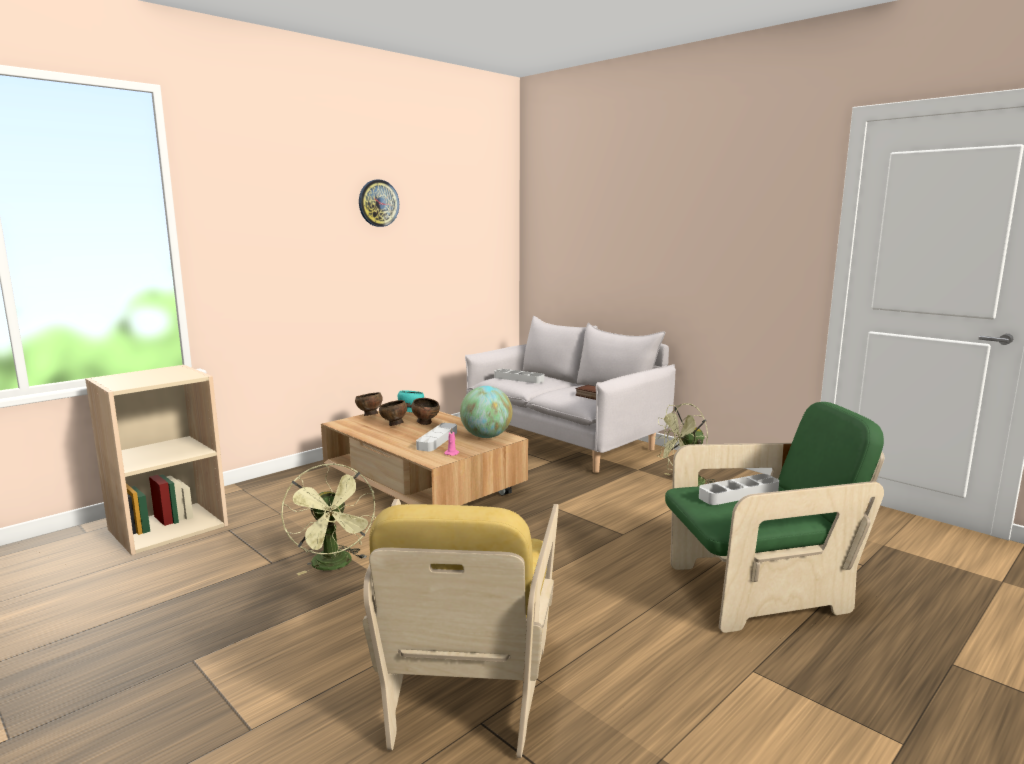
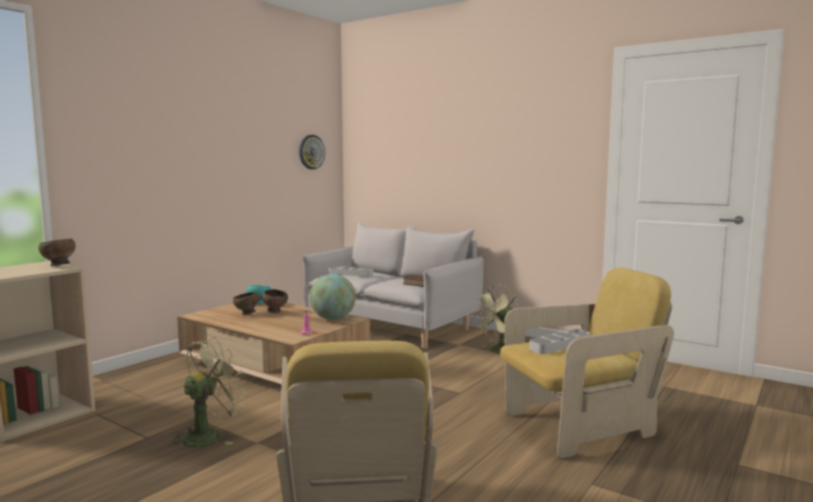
camera: 10 degrees left, 5 degrees down
green fan [281,463,376,575] -> green fan turned 105 degrees counterclockwise [168,337,247,447]
brown bowl [355,392,382,416] -> brown bowl moved to [38,238,76,266]
wall clock [359,180,399,227] -> wall clock moved to [299,135,325,169]
grey tray [416,423,457,451] -> none
green armchair [665,402,884,633] -> yellow armchair [500,268,674,458]

